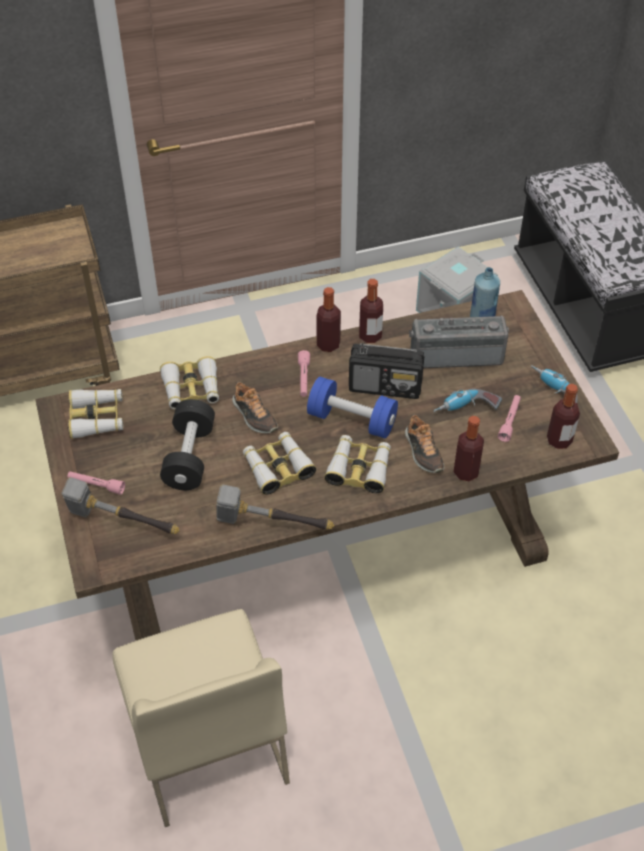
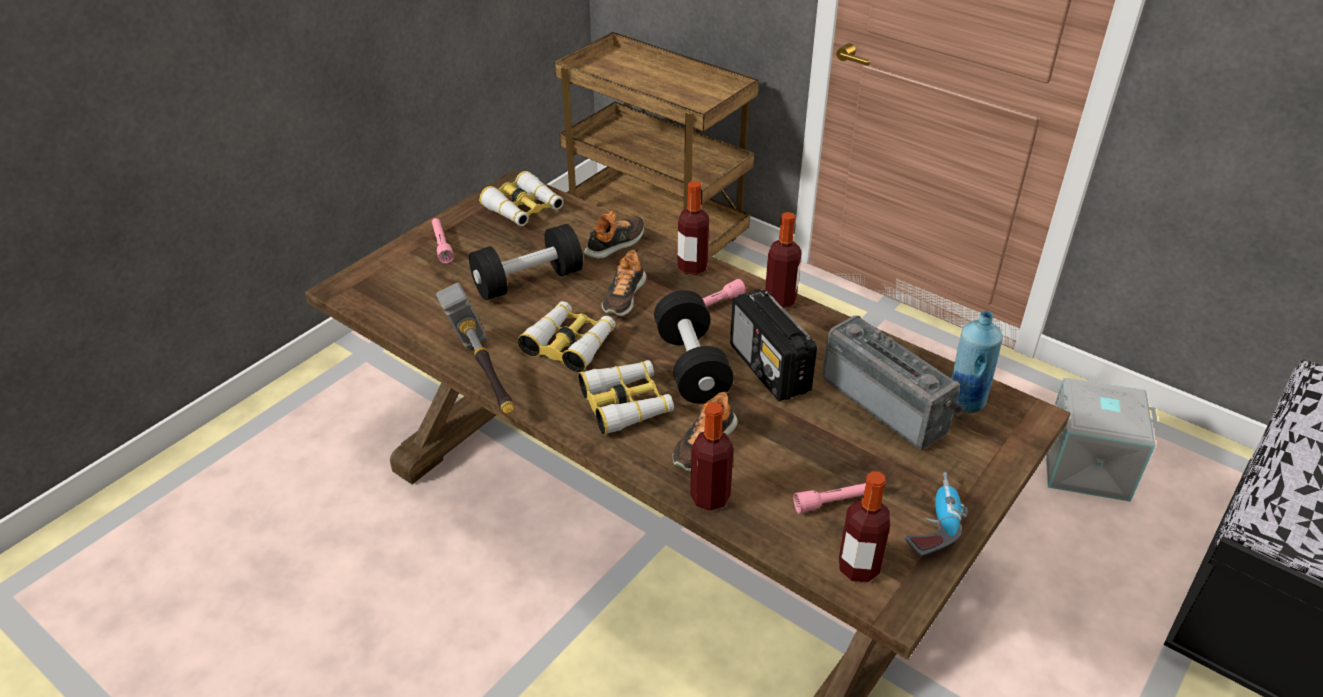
camera: 55 degrees right, 10 degrees down
hammer [61,477,179,534] -> none
beige chair [112,609,290,827] -> none
binoculars [160,356,219,409] -> shoe [584,211,644,259]
blue dumbbell [307,377,398,438] -> black dumbbell [654,290,734,404]
bottle [359,279,383,343] -> bottle moved to [677,181,709,275]
power drill [433,389,502,412] -> none

